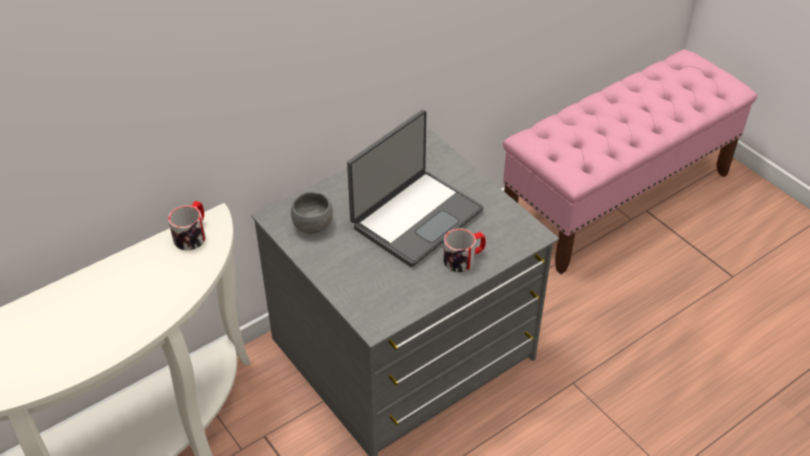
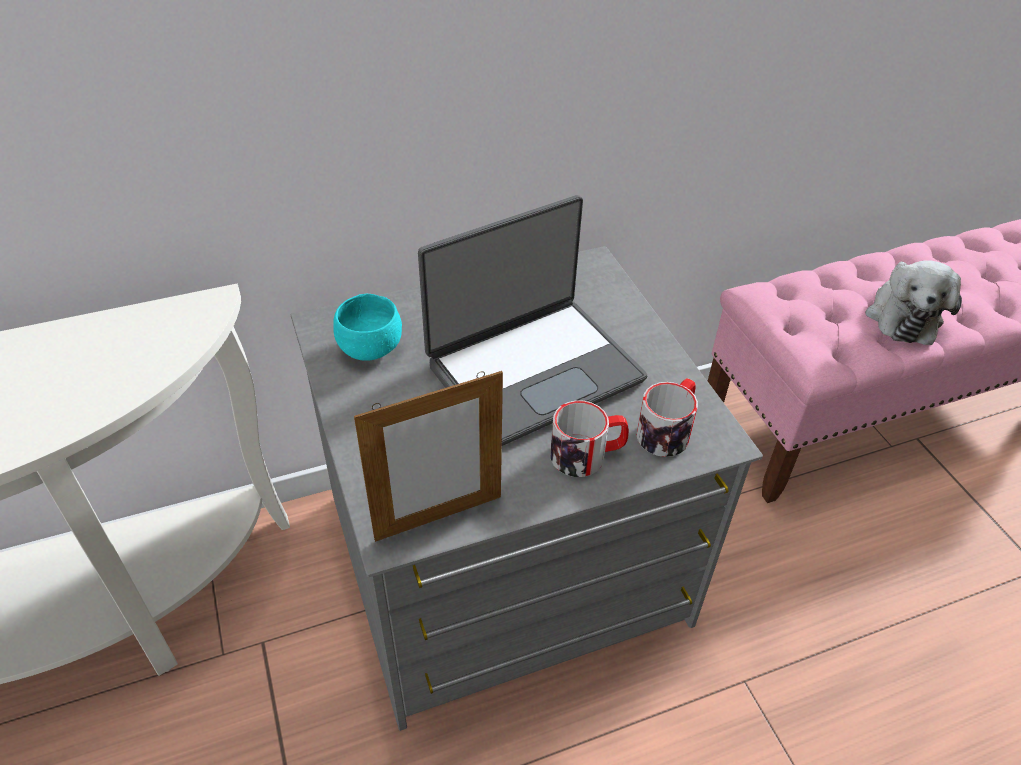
camera: 15 degrees right, 0 degrees up
mug [168,201,206,250] -> mug moved to [636,378,698,457]
grey bowl [291,192,333,234] -> turquoise bowl [333,294,402,361]
none -> picture frame [354,371,503,542]
none -> plush toy [865,261,962,345]

